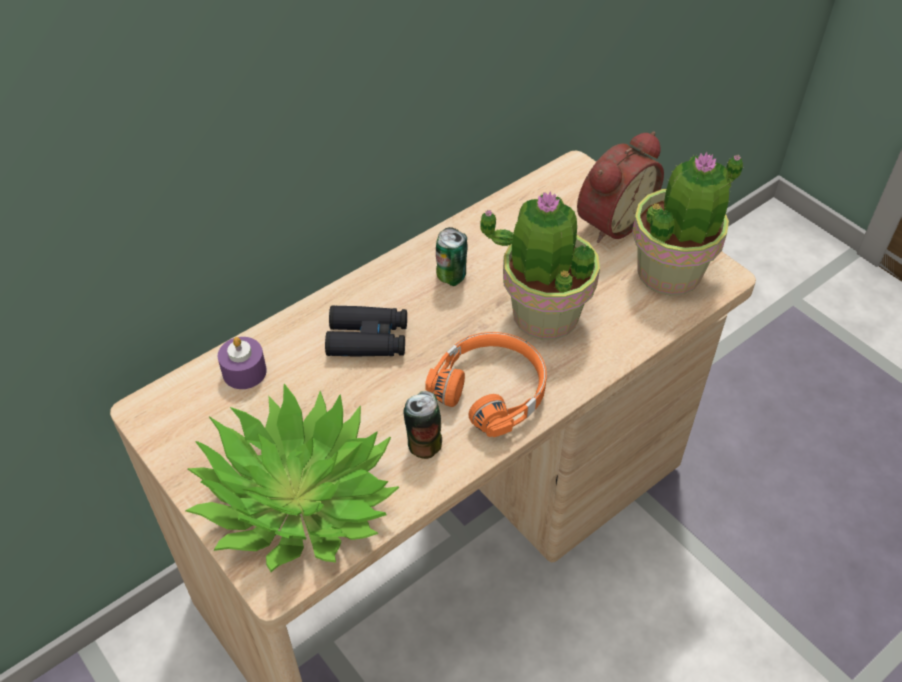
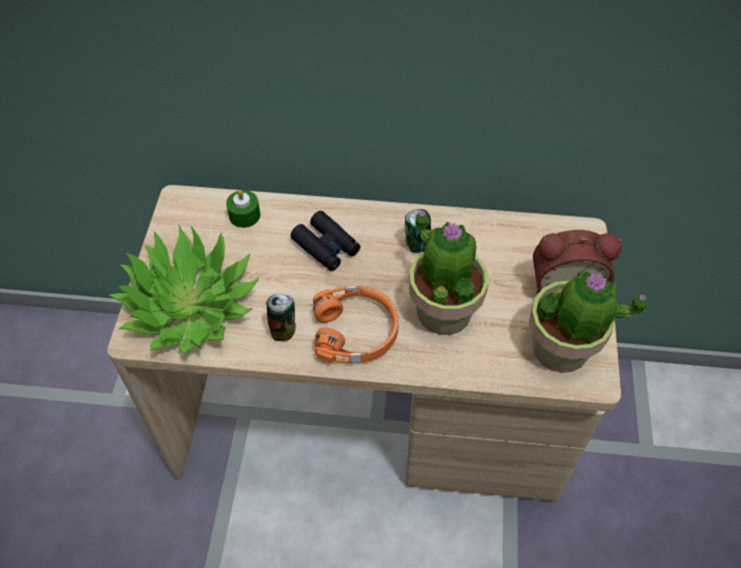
camera: 45 degrees right, 5 degrees up
purple candle [217,337,267,389] -> green candle [226,190,260,228]

